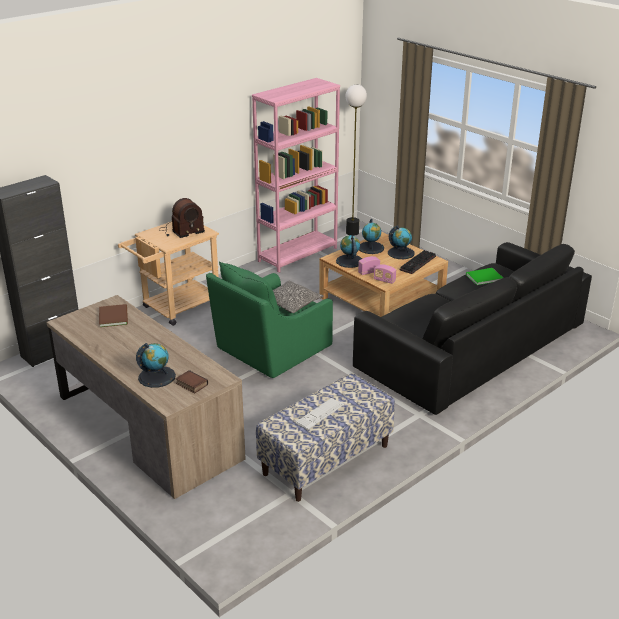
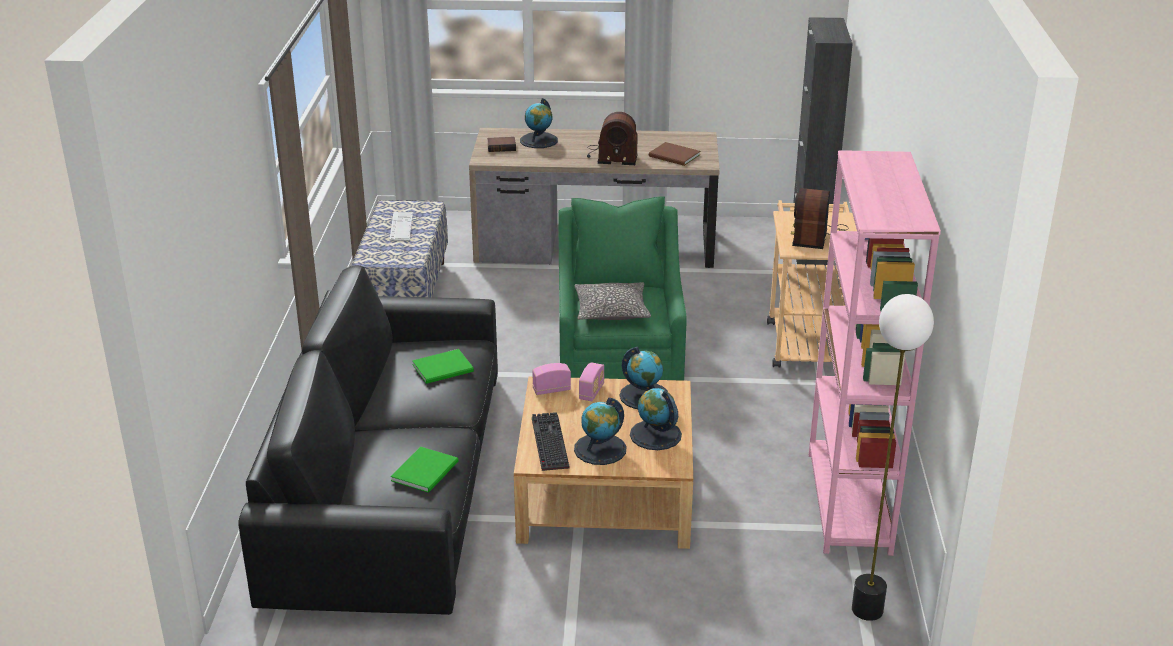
camera: 135 degrees right, 0 degrees up
none -> green book [412,349,474,384]
none -> radio [587,112,638,165]

